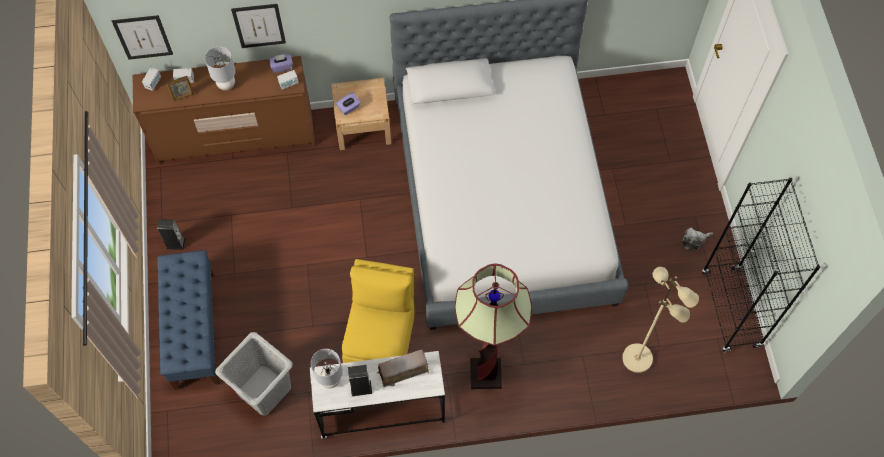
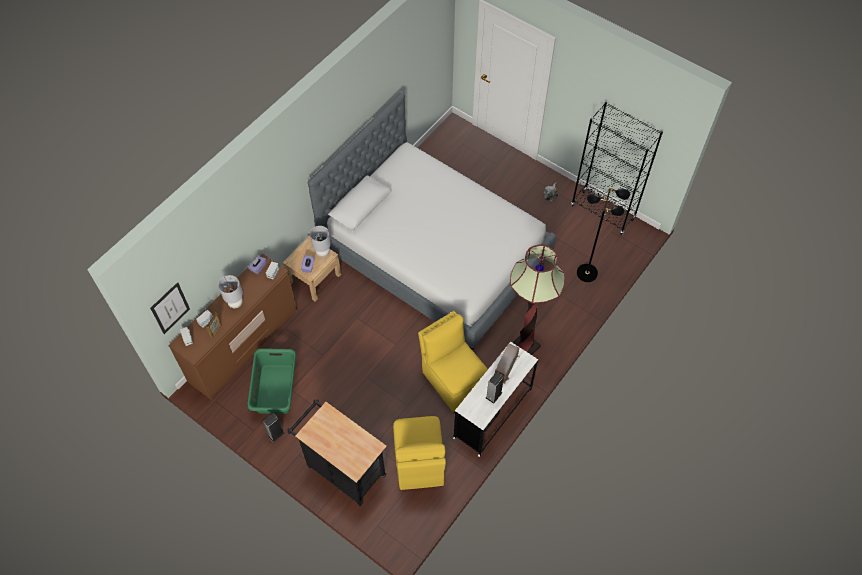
camera: 45 degrees left, 5 degrees down
blue bench [157,250,220,390] -> black cart [288,400,387,506]
grey laundry basket [215,332,293,416] -> yellow chair [393,416,446,490]
picture [231,4,286,48] -> none
grey table lamp [311,349,343,389] -> grey table lamp moved to [310,226,331,257]
beige floor lamp [622,267,699,373] -> black floor lamp [577,187,630,282]
none -> green laundry basket [248,348,296,414]

